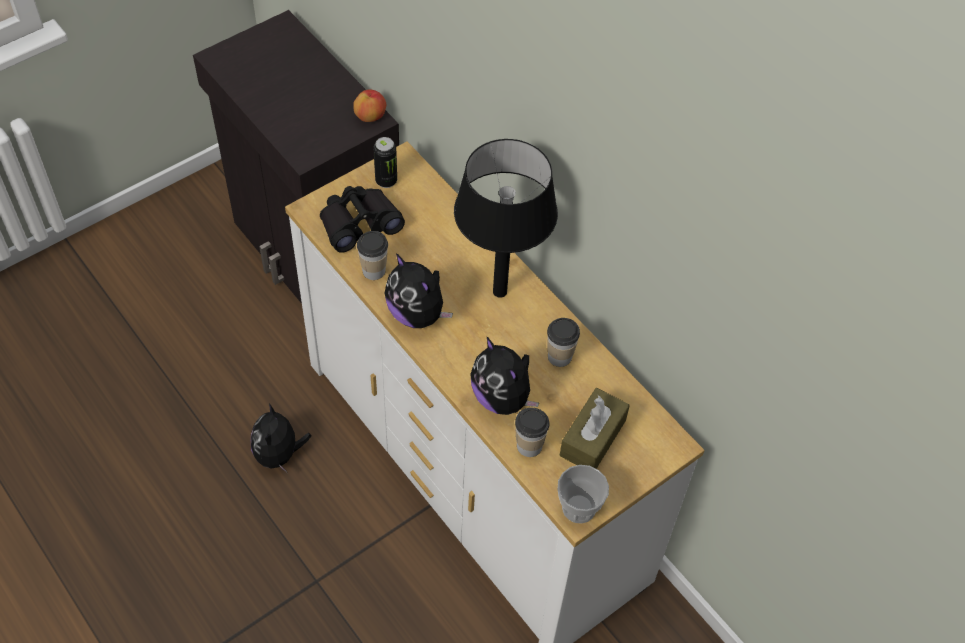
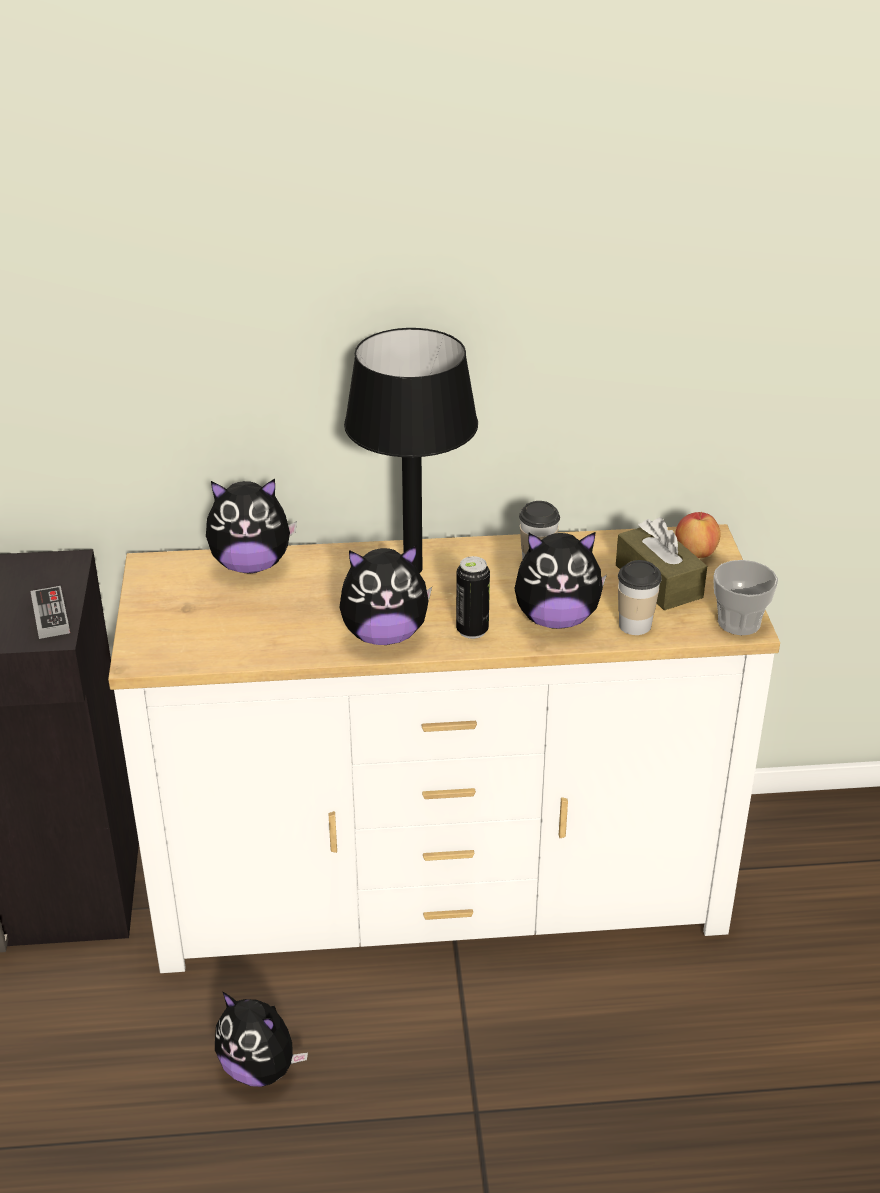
camera: 55 degrees left, 20 degrees down
black binoculars [320,186,405,253] -> none
apple [353,90,386,122] -> apple moved to [675,512,721,558]
cup [357,231,388,280] -> none
can [373,137,397,188] -> can moved to [456,556,490,639]
none -> game controller [30,586,70,639]
none -> plush toy [206,479,297,573]

